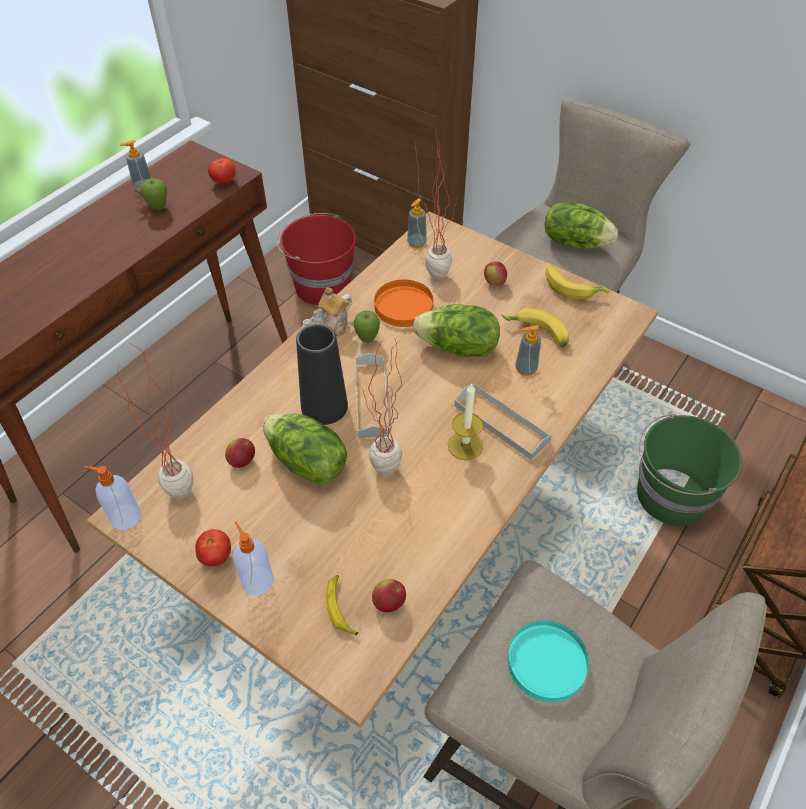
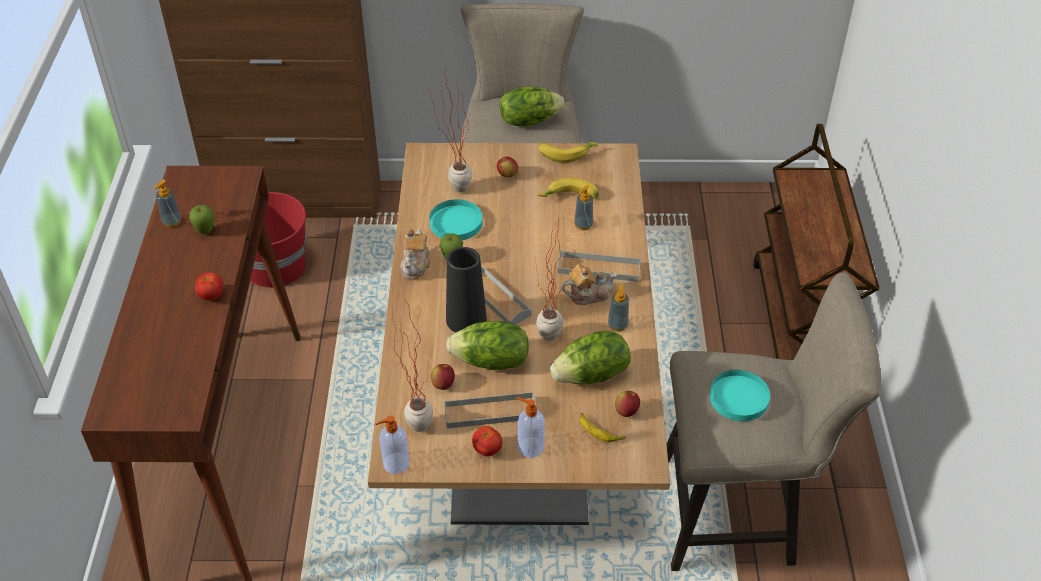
camera: 35 degrees left, 5 degrees down
tomato [208,158,236,185] -> tomato moved to [195,272,223,301]
orange plate [374,280,433,327] -> turquoise plate [429,199,483,240]
soap dispenser [407,198,427,248] -> soap dispenser moved to [608,284,629,332]
lettuce [413,304,500,357] -> lettuce moved to [550,331,631,385]
candle [448,383,483,460] -> teapot [561,264,617,305]
green bucket [637,414,742,527] -> none
none -> grey tray [444,391,536,429]

